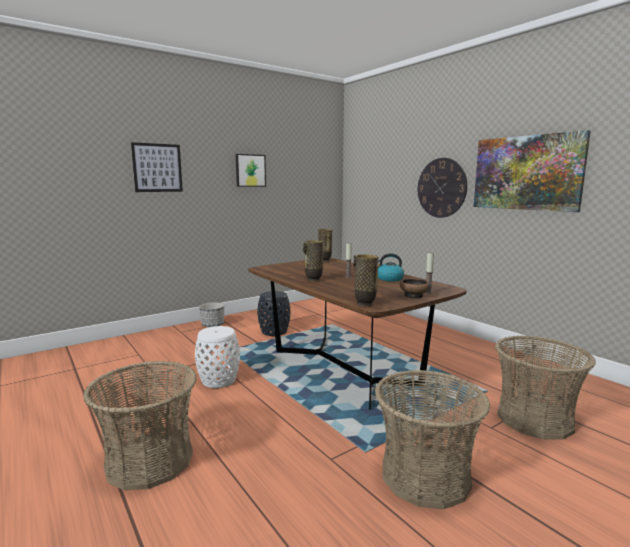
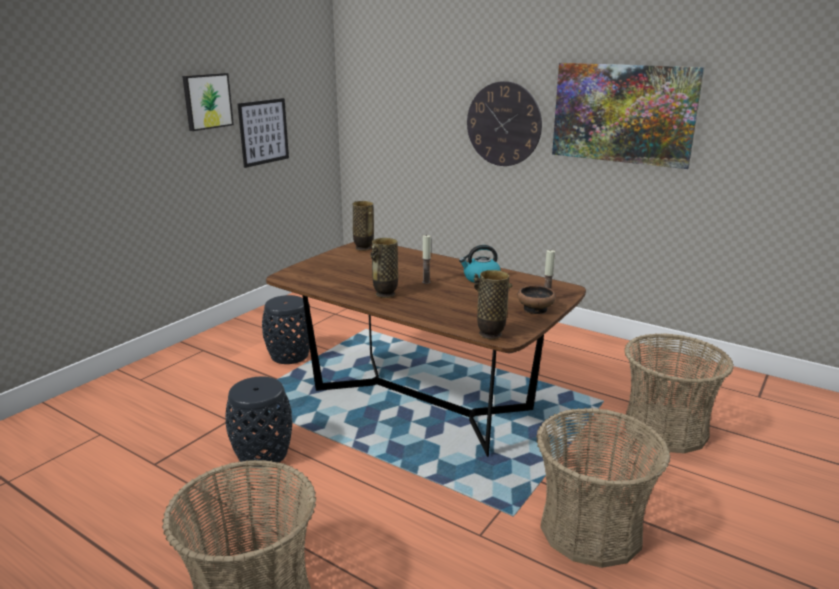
camera: 20 degrees left, 10 degrees up
picture [131,142,183,192] -> picture moved to [238,98,289,168]
white stool [195,326,240,388] -> black stool [225,376,292,469]
planter [199,302,224,327] -> none

